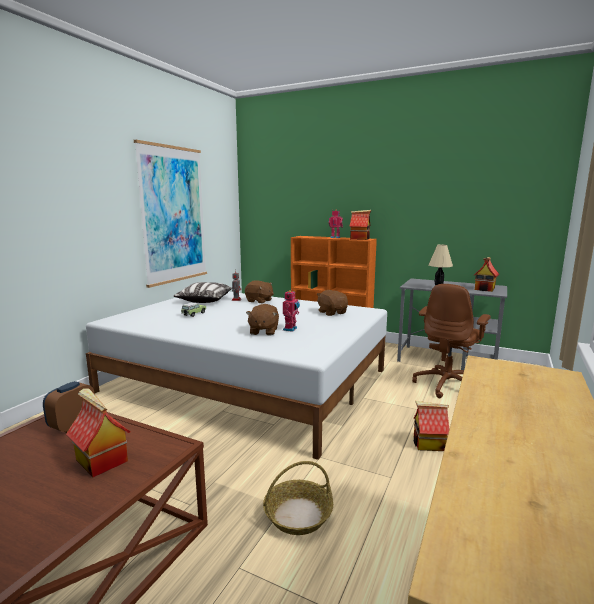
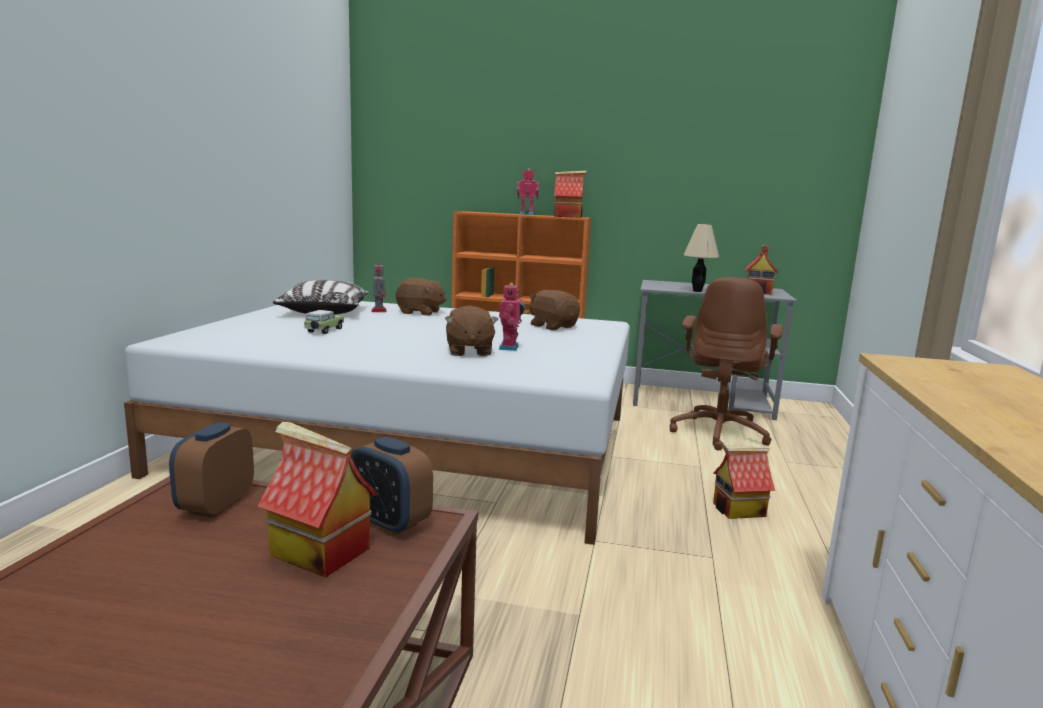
camera: 15 degrees left, 0 degrees up
picture [134,140,207,288] -> none
basket [263,461,333,535] -> none
none -> alarm clock [351,437,433,536]

